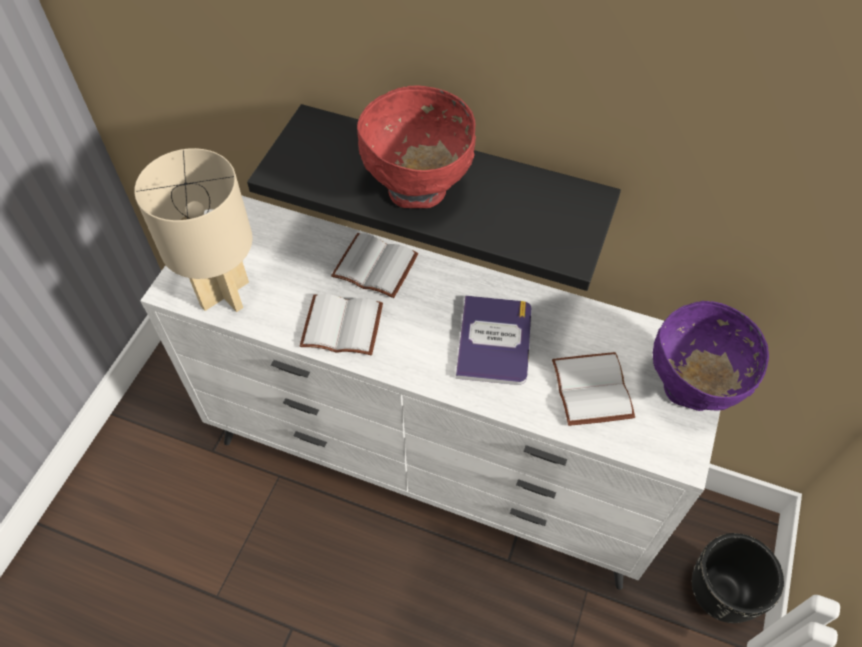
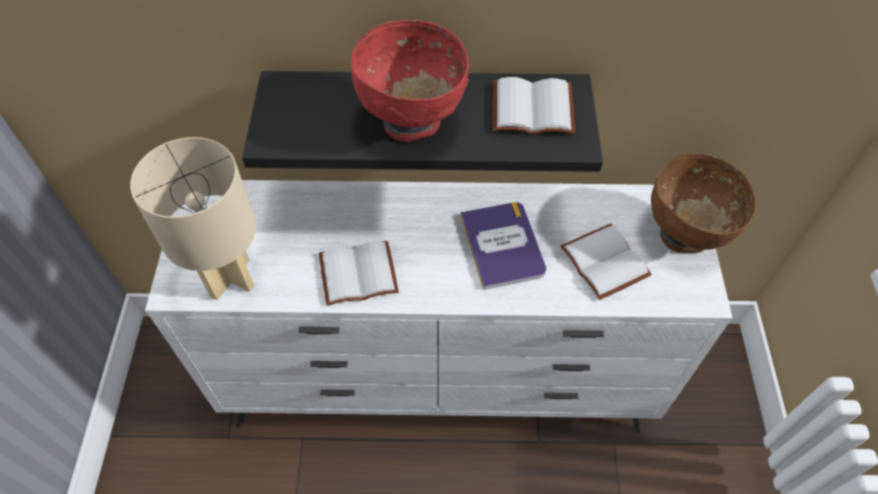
camera: 20 degrees left, 0 degrees up
white book [331,233,419,298] -> white book moved to [493,77,575,135]
purple bowl [653,301,769,411] -> brown bowl [651,153,756,253]
black planter [692,533,784,623] -> none

